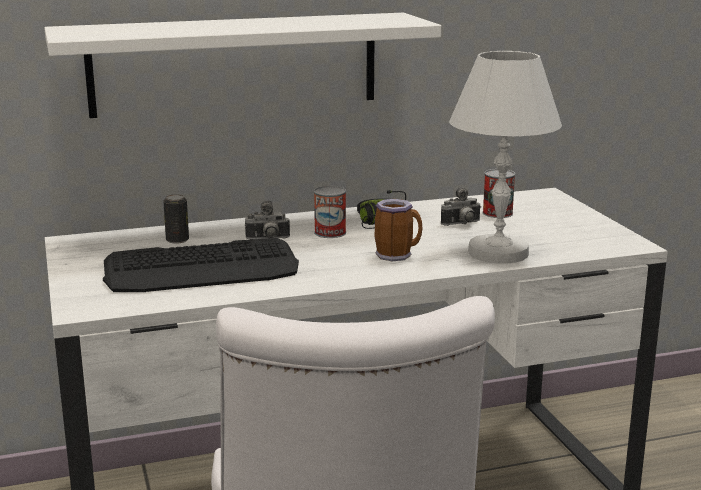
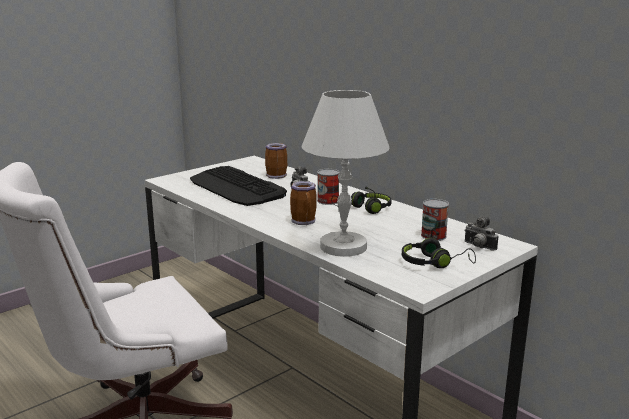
camera: 65 degrees right, 0 degrees up
white shelf [44,13,441,118] -> none
can [163,194,189,244] -> mug [265,143,287,179]
camera [441,187,481,226] -> camera moved to [464,216,498,251]
none -> black headphones [402,229,476,268]

